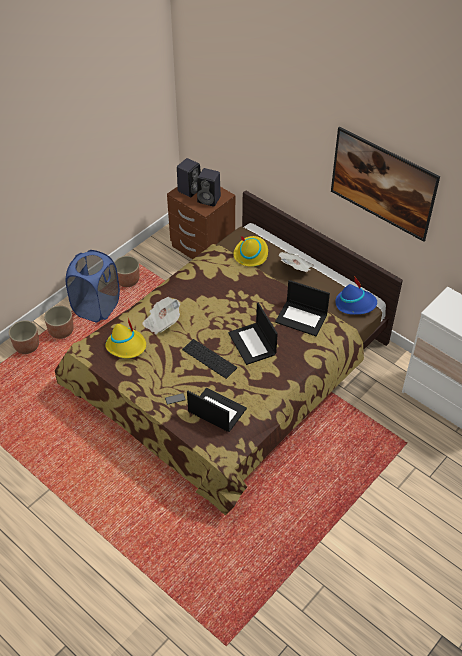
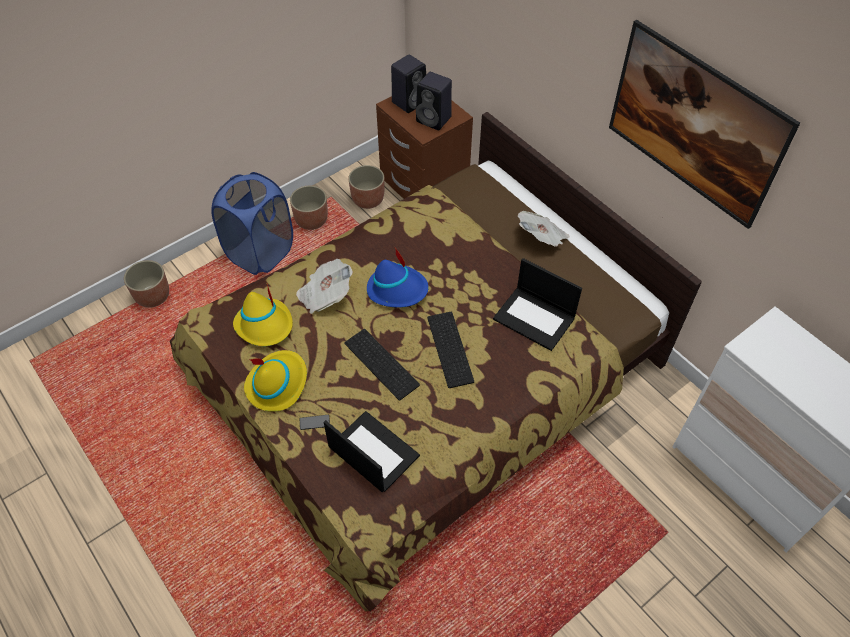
camera: 10 degrees right, 5 degrees up
planter [44,306,73,339] -> planter moved to [348,165,385,209]
laptop [228,302,278,365] -> keyboard [427,312,474,388]
yellow hat [233,236,268,267] -> yellow hat moved to [244,350,307,412]
blue hat [335,276,377,315] -> blue hat moved to [367,248,429,308]

